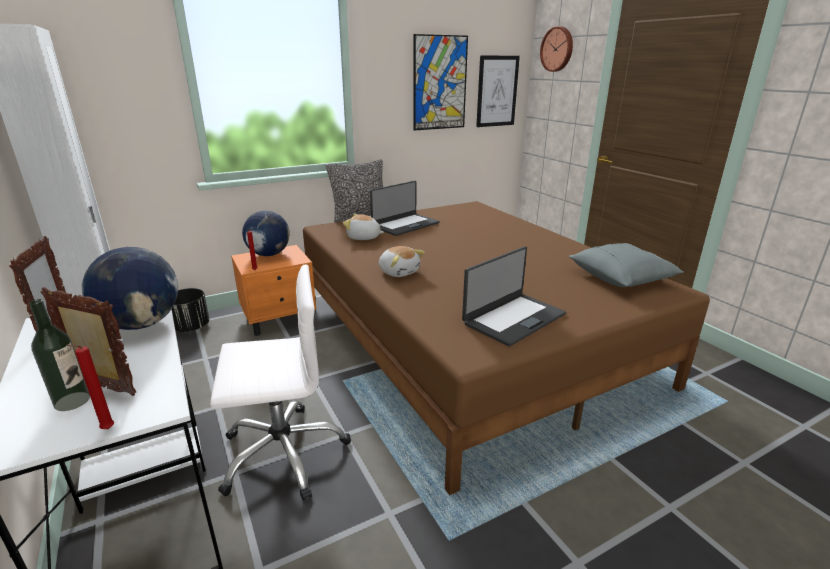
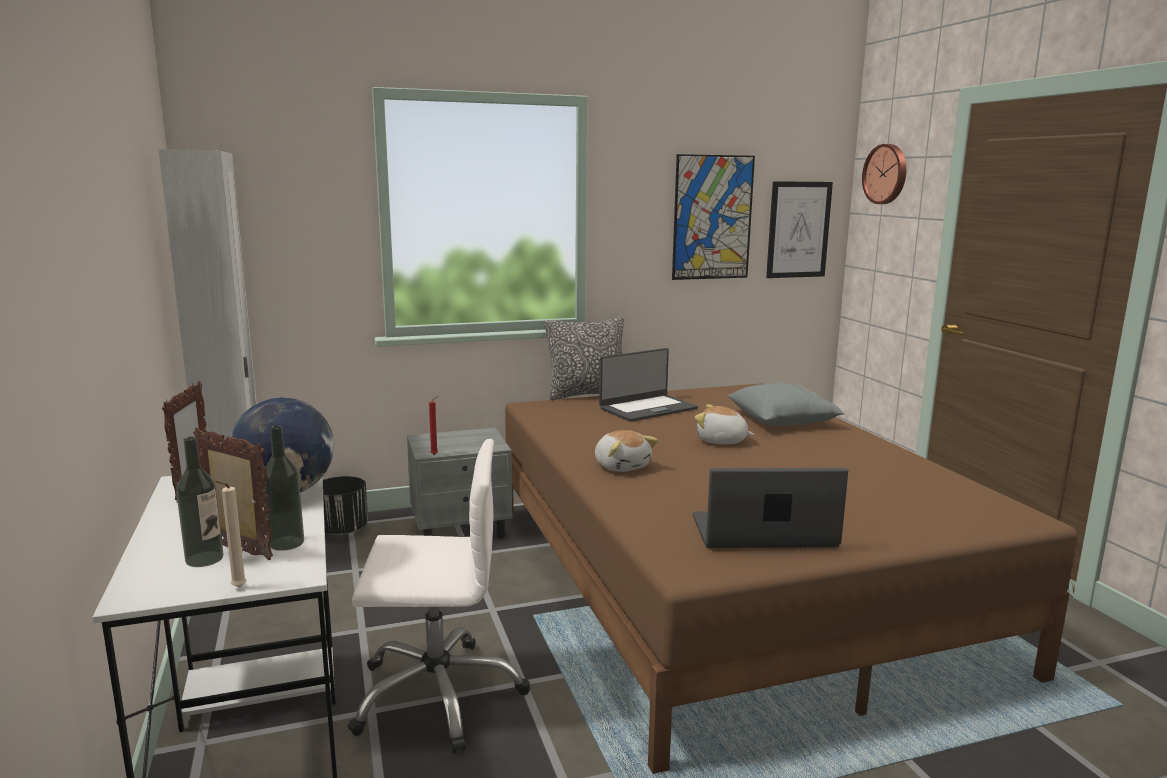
camera: 10 degrees right, 10 degrees down
red candle [66,345,114,429] -> beige candle [215,481,247,588]
orange nightstand [231,245,316,336] -> grey nightstand [407,428,512,539]
globe [242,211,290,256] -> none
plush toy [343,214,384,240] -> plush toy moved to [694,404,754,444]
laptop [462,246,566,347] -> laptop turned 150 degrees counterclockwise [693,468,848,548]
grey pillow [569,243,683,287] -> grey pillow moved to [728,383,845,426]
none -> bottle [263,426,304,551]

